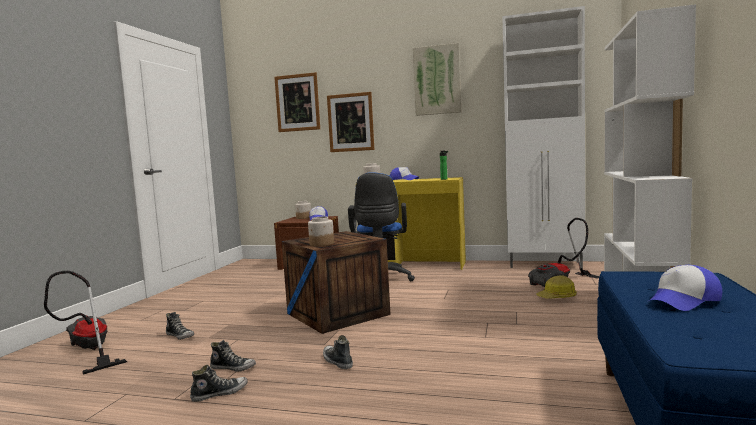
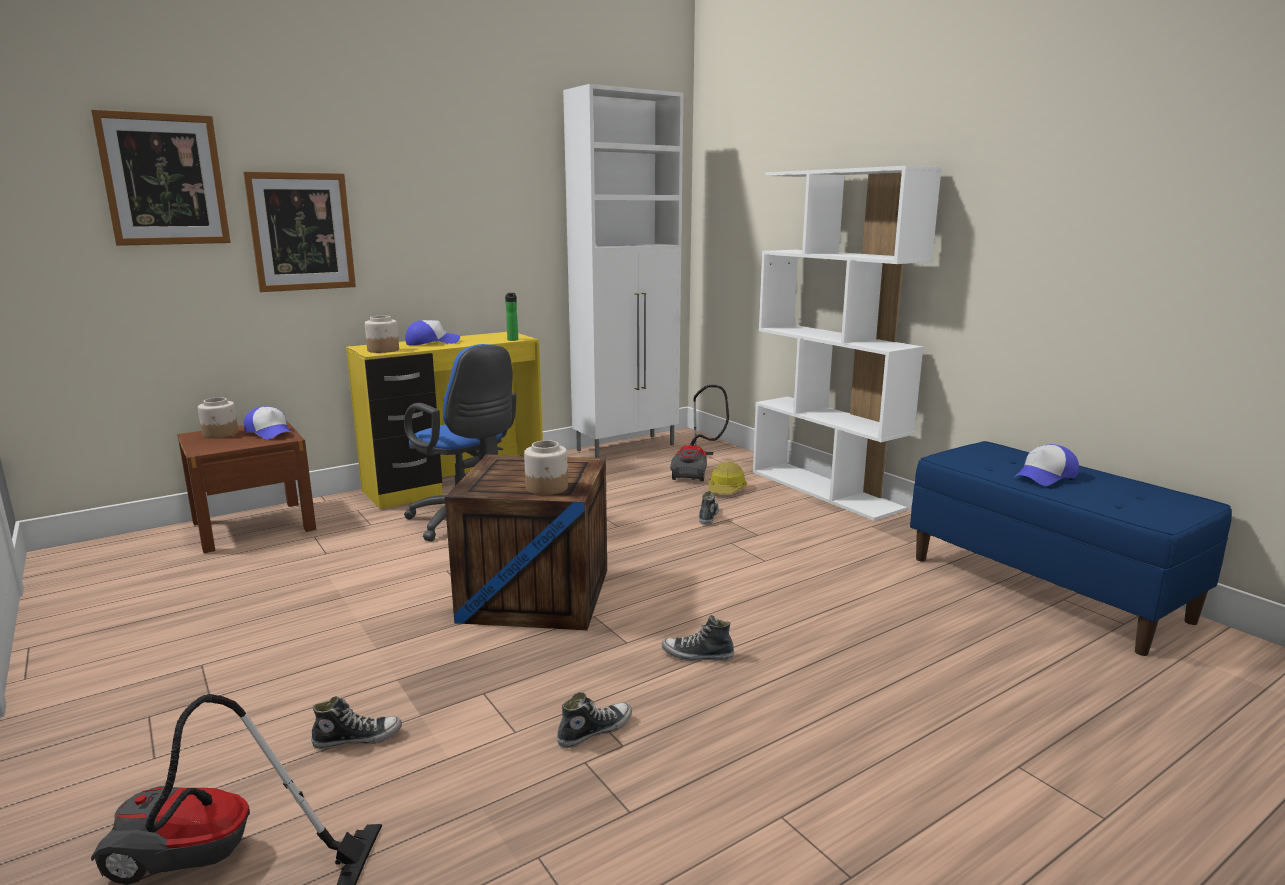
camera: 50 degrees left, 10 degrees up
shoe [190,365,248,402] -> shoe moved to [699,491,719,525]
picture [413,43,461,116] -> none
cap [649,265,722,311] -> cap turned 45 degrees clockwise [1014,444,1079,486]

